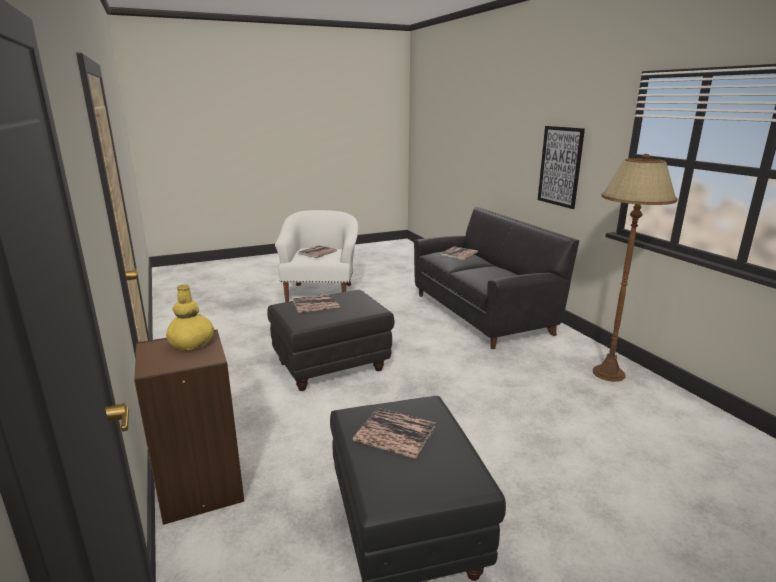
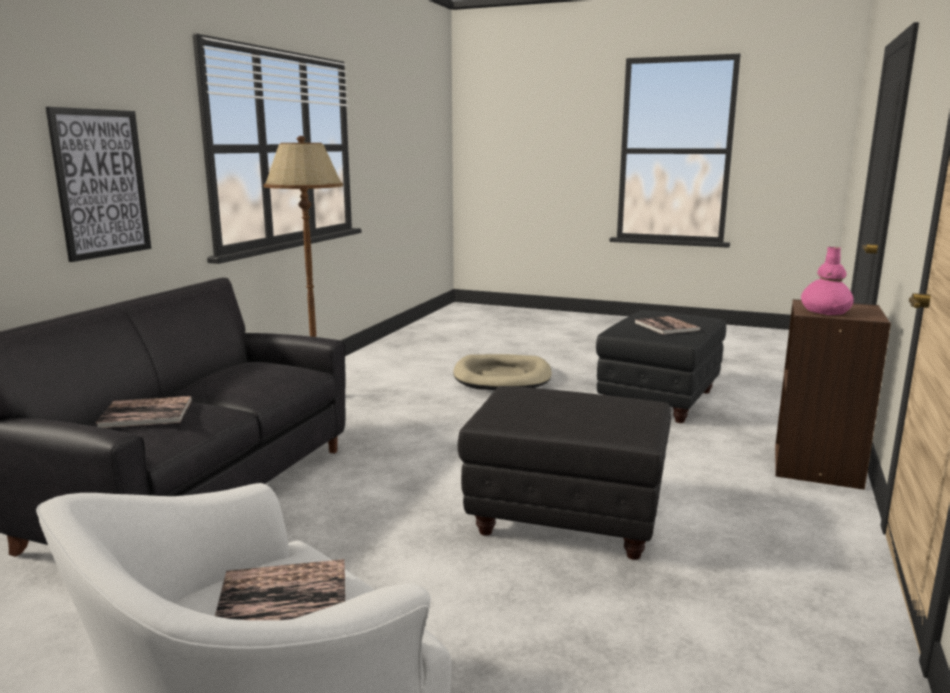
camera: 135 degrees left, 5 degrees down
yellow vase [166,285,214,350] -> pink vase [801,247,854,315]
book [293,294,340,313] -> none
none -> beige dog bed [453,354,552,390]

